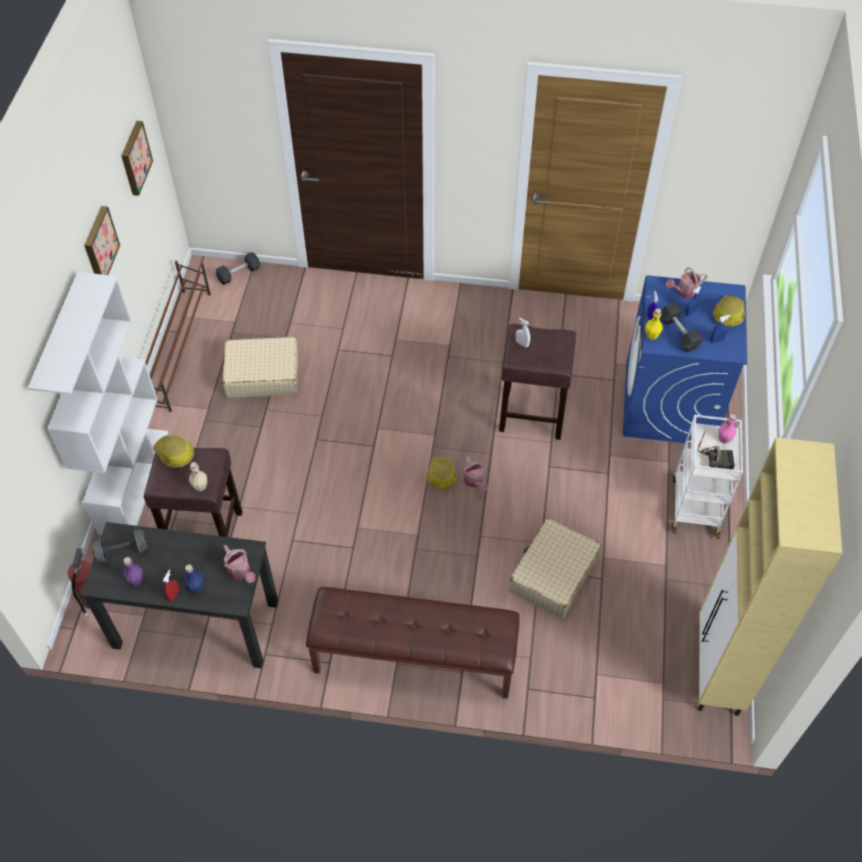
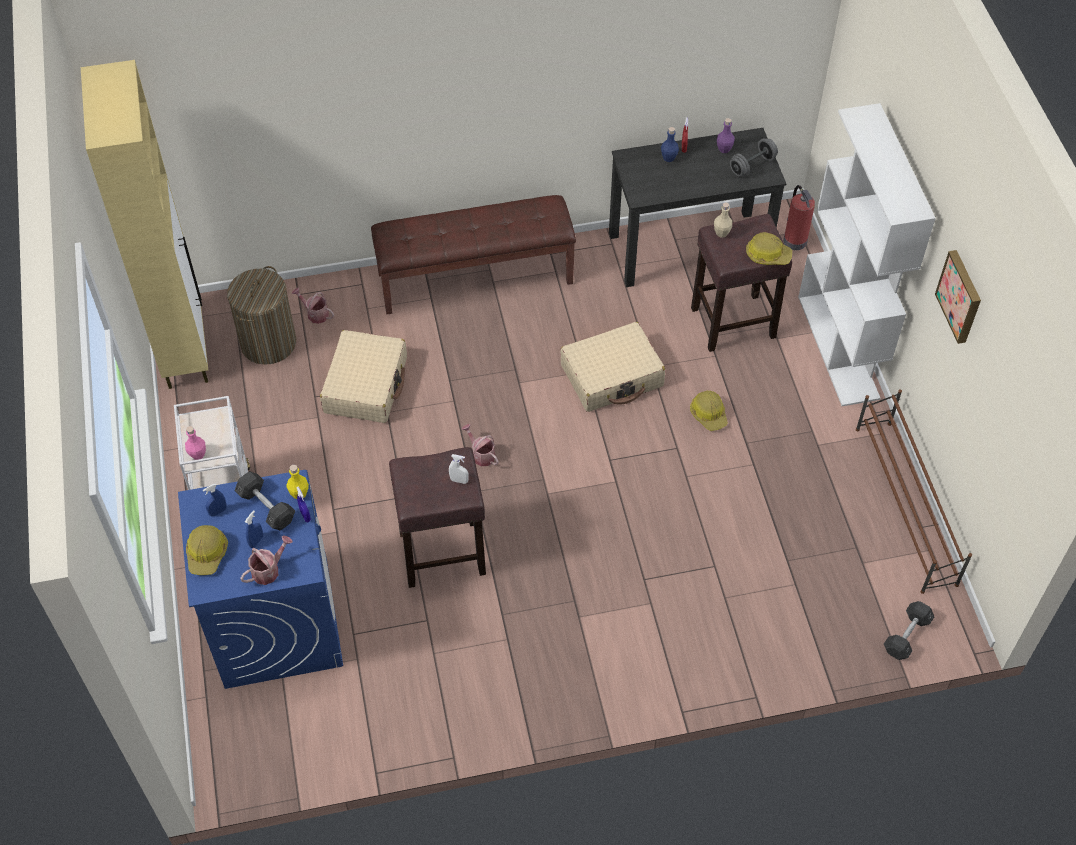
camera: 160 degrees right, 0 degrees up
picture [121,121,153,196] -> none
beige suitcase [222,337,298,398] -> beige suitcase moved to [560,322,665,412]
watering can [223,545,255,583] -> watering can moved to [292,288,334,324]
hard hat [427,457,457,490] -> hard hat moved to [690,391,728,431]
radio [698,430,735,470] -> none
none -> laundry basket [227,266,296,365]

